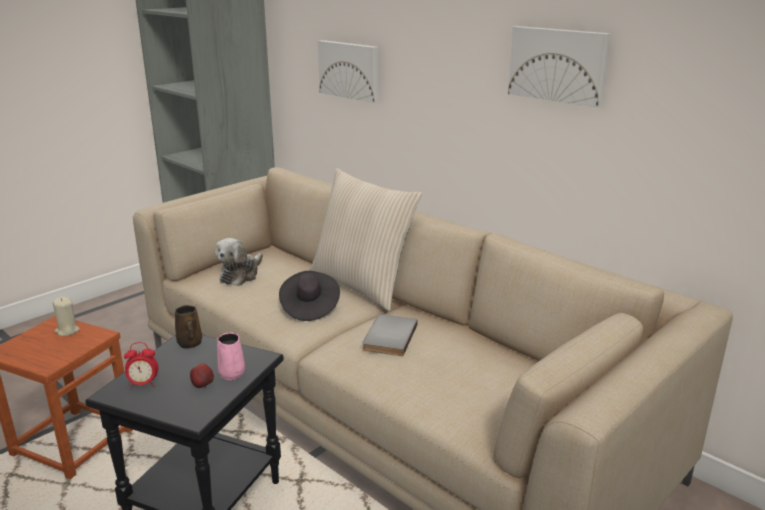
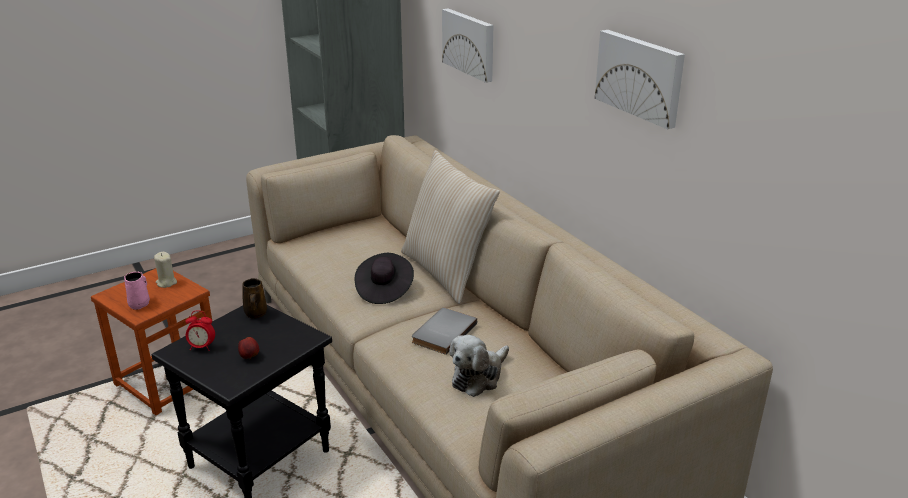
camera: 15 degrees right, 5 degrees up
plush toy [215,238,263,286] -> plush toy moved to [449,335,509,397]
pink mug [217,332,245,380] -> pink mug moved to [124,271,150,310]

